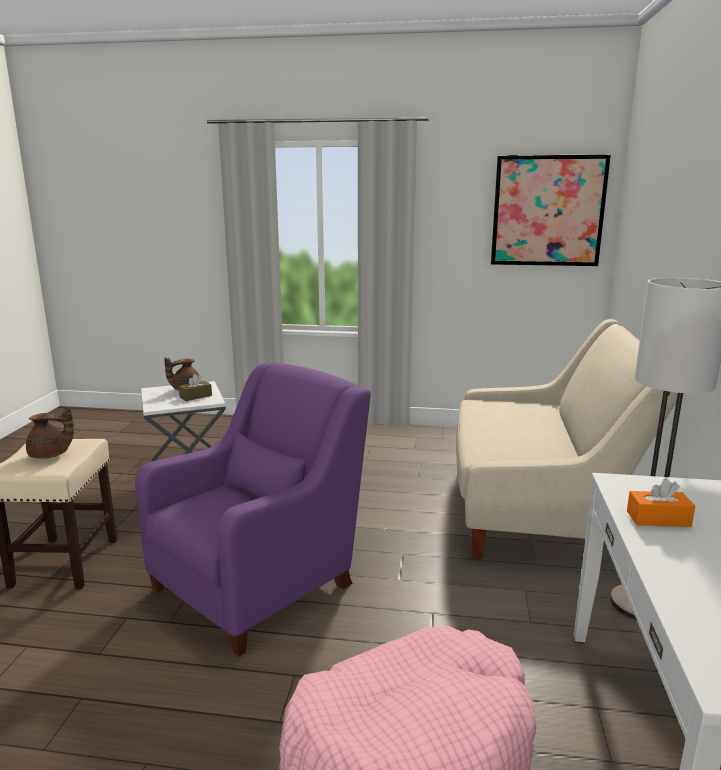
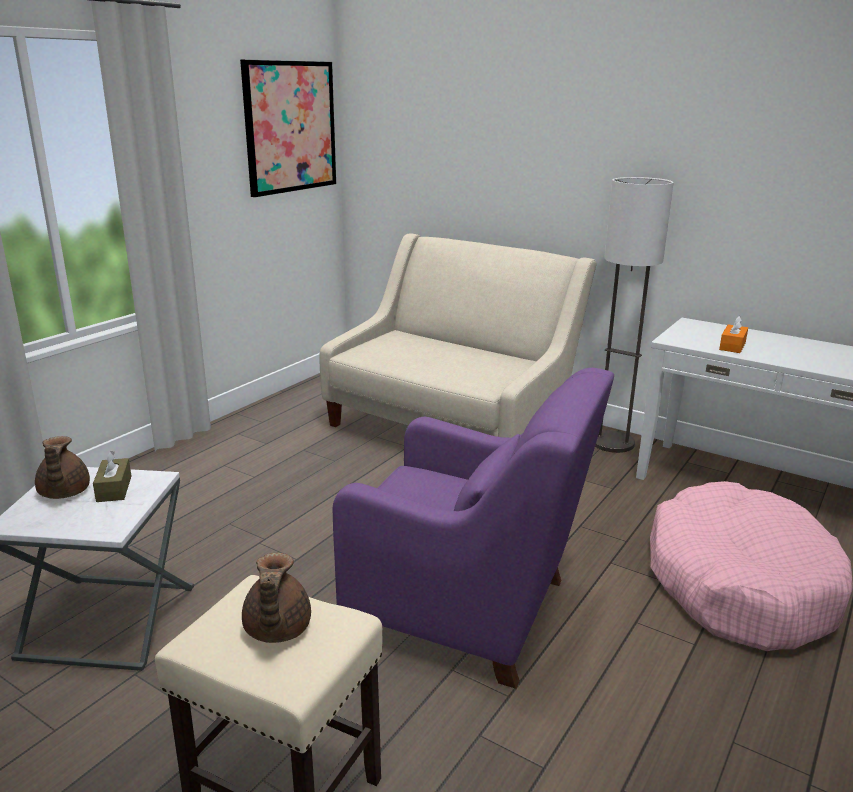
camera: 65 degrees left, 5 degrees up
brown teapot [26,407,74,459] -> brown teapot turned 150 degrees clockwise [242,553,311,643]
purple armchair [135,362,371,656] -> purple armchair turned 135 degrees clockwise [333,368,614,689]

